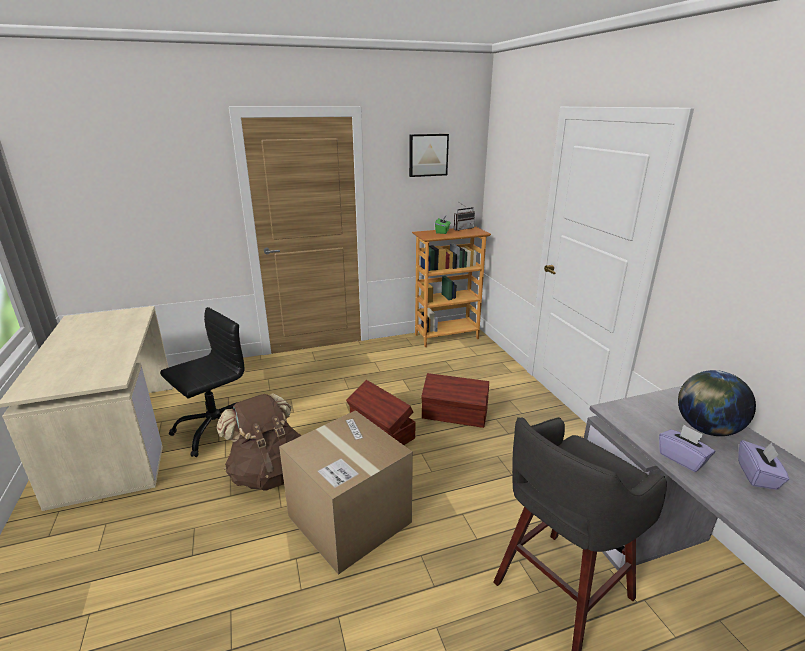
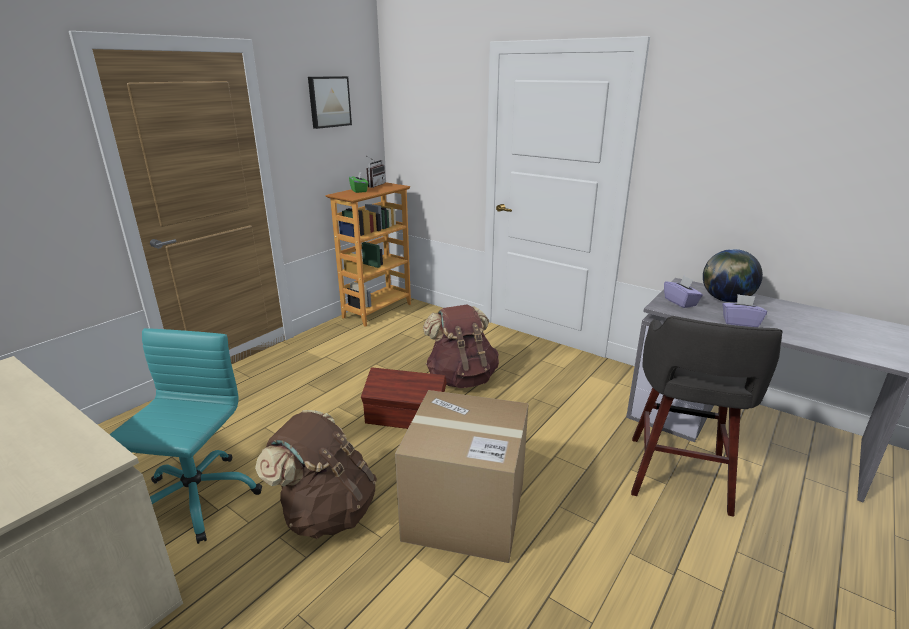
camera: 35 degrees left, 0 degrees up
black office chair [160,307,245,457] -> turquoise office chair [109,328,262,544]
brown storage box [421,373,489,428] -> brown backpack [423,304,499,388]
purple tissue box [738,440,790,490] -> purple tissue box moved to [664,276,703,308]

